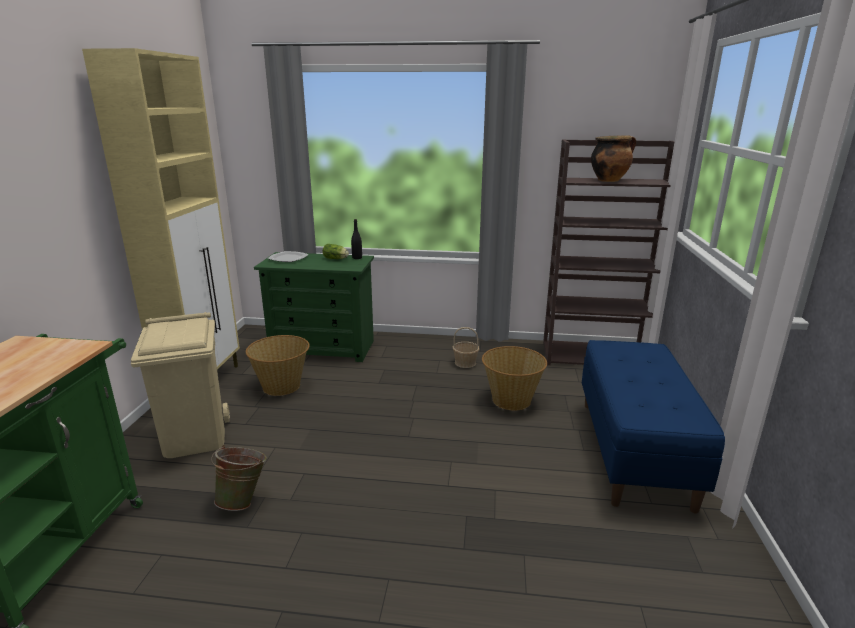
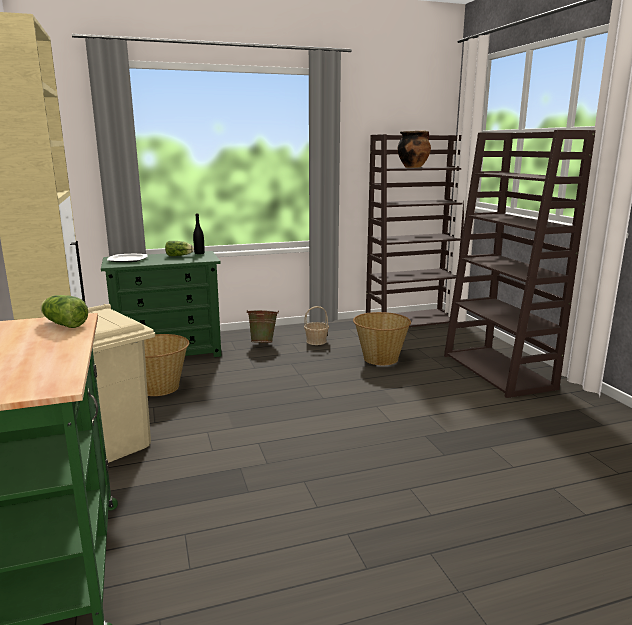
camera: 25 degrees left, 5 degrees down
green bucket [211,445,267,511] -> green bucket moved to [246,310,279,343]
blue bench [582,340,725,514] -> brown bookcase [444,130,596,398]
none -> lettuce [41,295,88,328]

